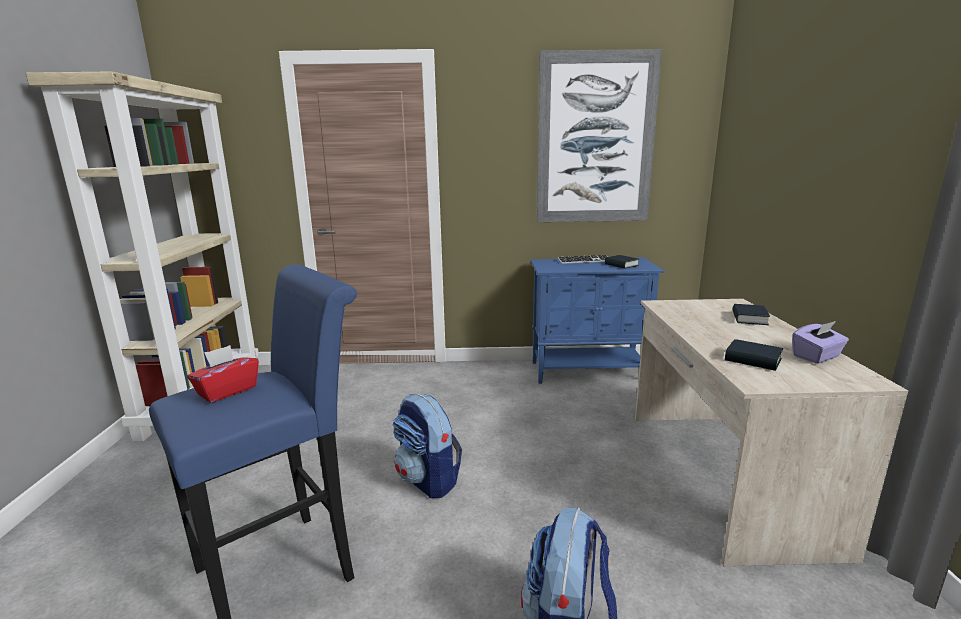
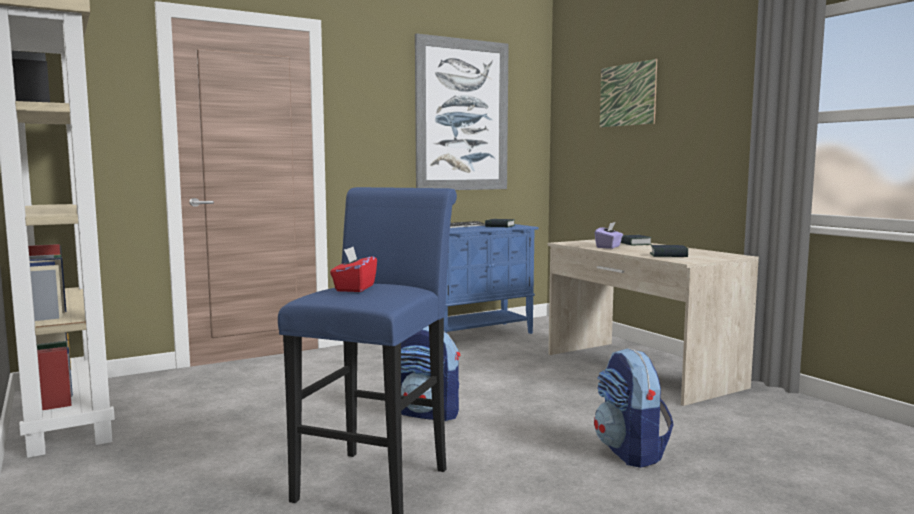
camera: 30 degrees left, 10 degrees down
purple tissue box [792,321,849,364] -> purple tissue box moved to [595,222,623,249]
none -> picture [600,59,657,128]

